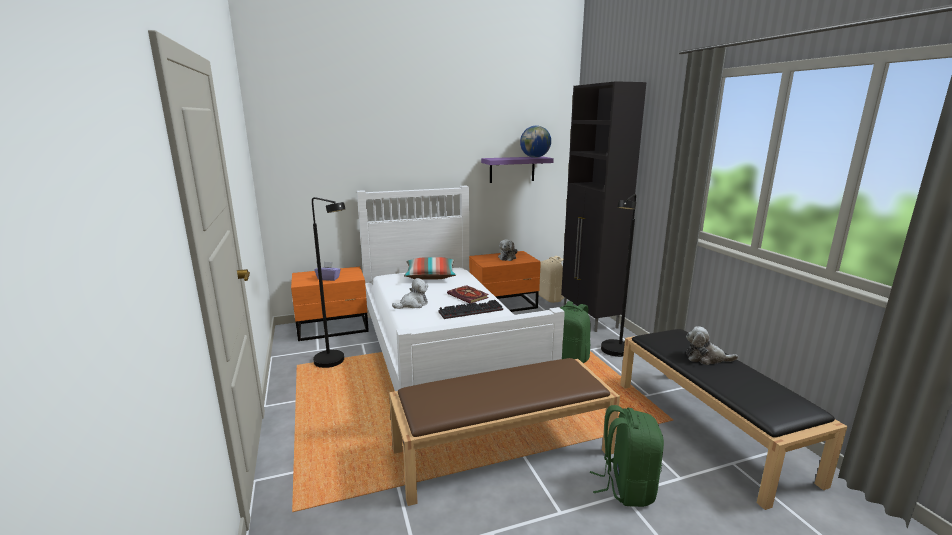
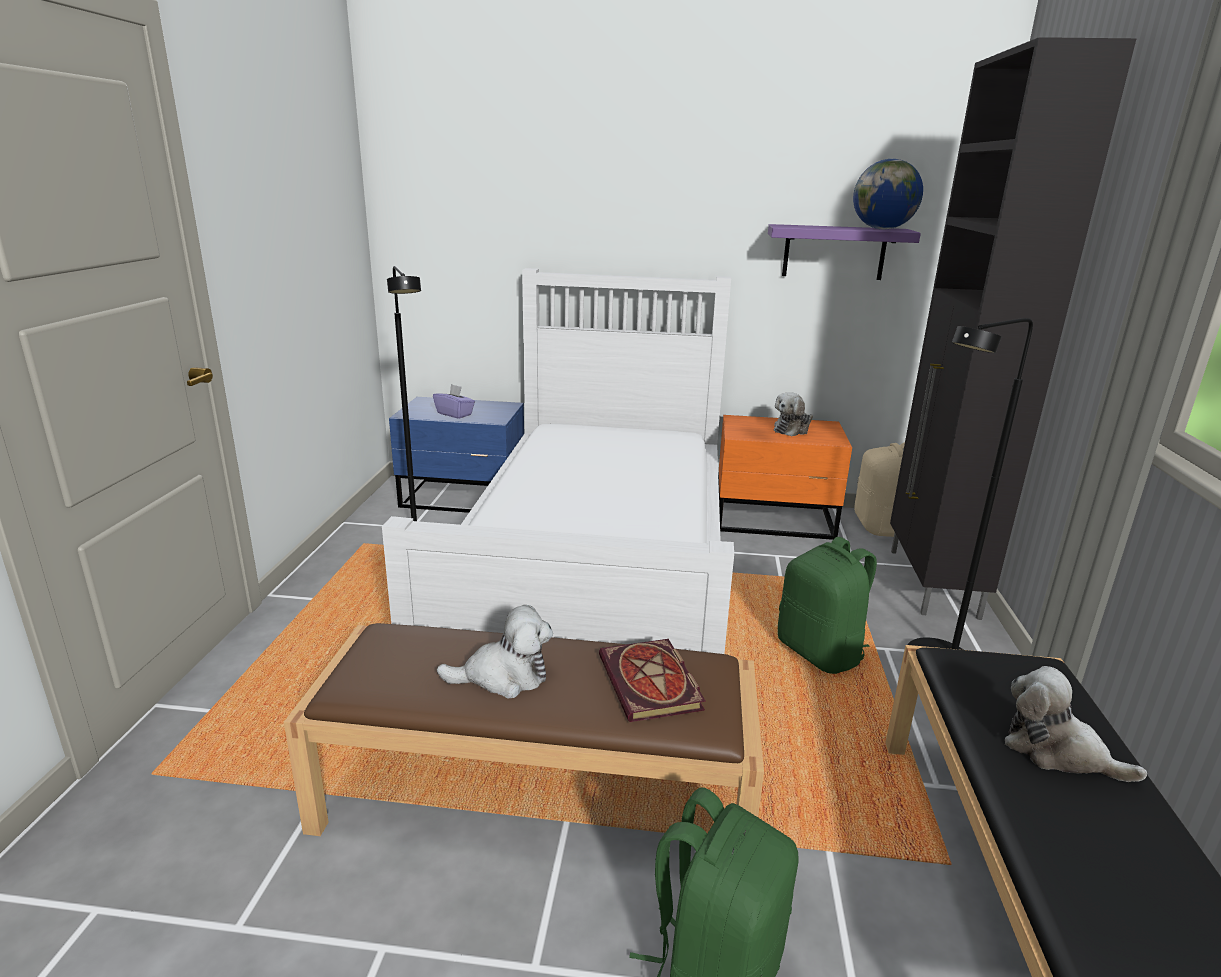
camera: 25 degrees right, 5 degrees up
orange nightstand [291,267,369,341] -> blue nightstand [389,397,524,513]
plush toy [392,278,428,309] -> plush toy moved to [437,605,553,699]
pillow [404,257,456,280] -> none
keyboard [439,300,503,319] -> none
book [447,285,489,303] -> book moved to [599,639,706,722]

